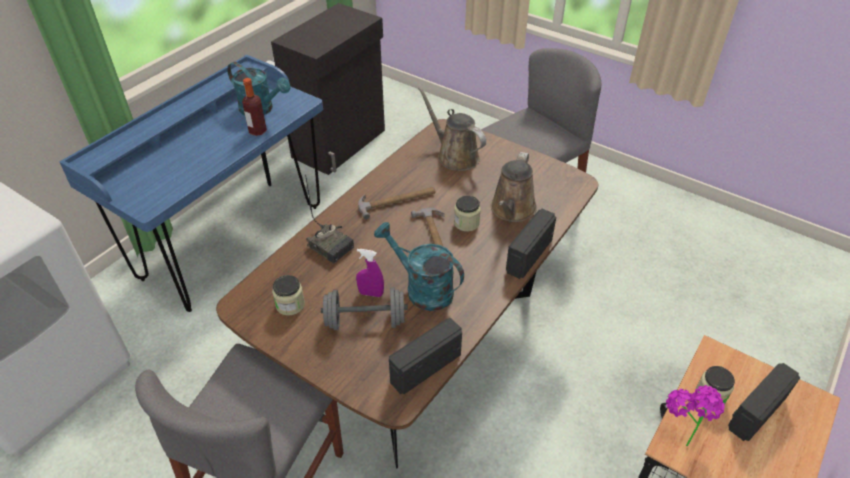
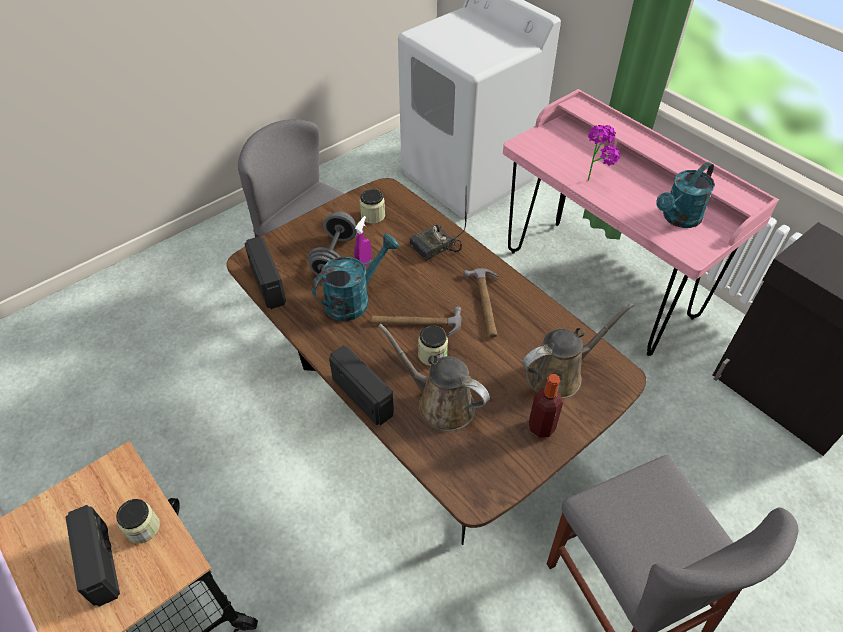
camera: 105 degrees right, 5 degrees up
blue desk [59,55,323,312] -> pink desk [503,89,779,356]
bottle [242,78,267,136] -> bottle moved to [529,374,563,438]
potted plant [666,385,725,446] -> potted plant moved to [588,125,620,181]

